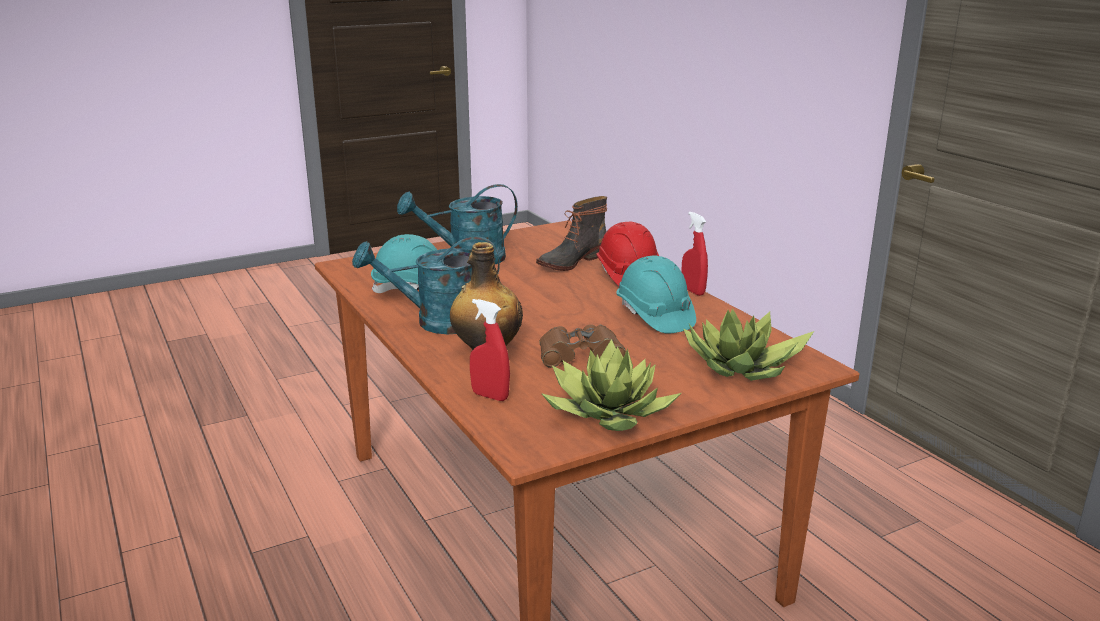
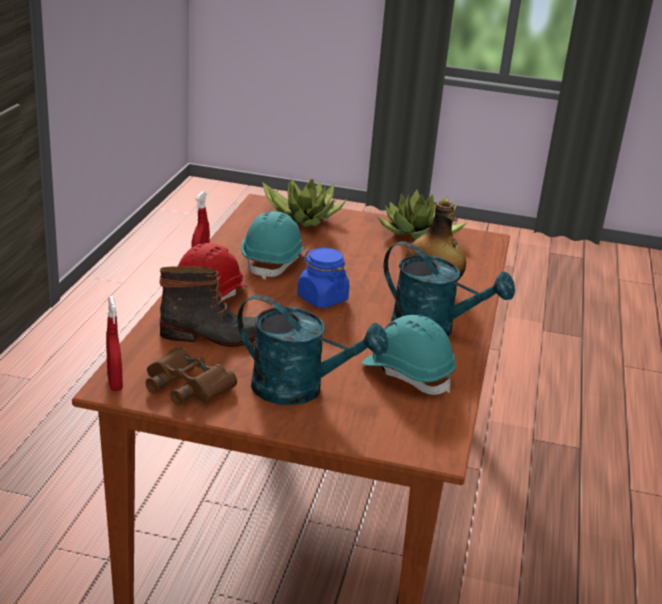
camera: 140 degrees left, 5 degrees up
red spray bottle [470,299,510,401] -> red spray bottle moved to [106,296,123,391]
brown binoculars [539,324,626,368] -> brown binoculars moved to [146,347,237,406]
none -> blue jar [297,248,349,308]

